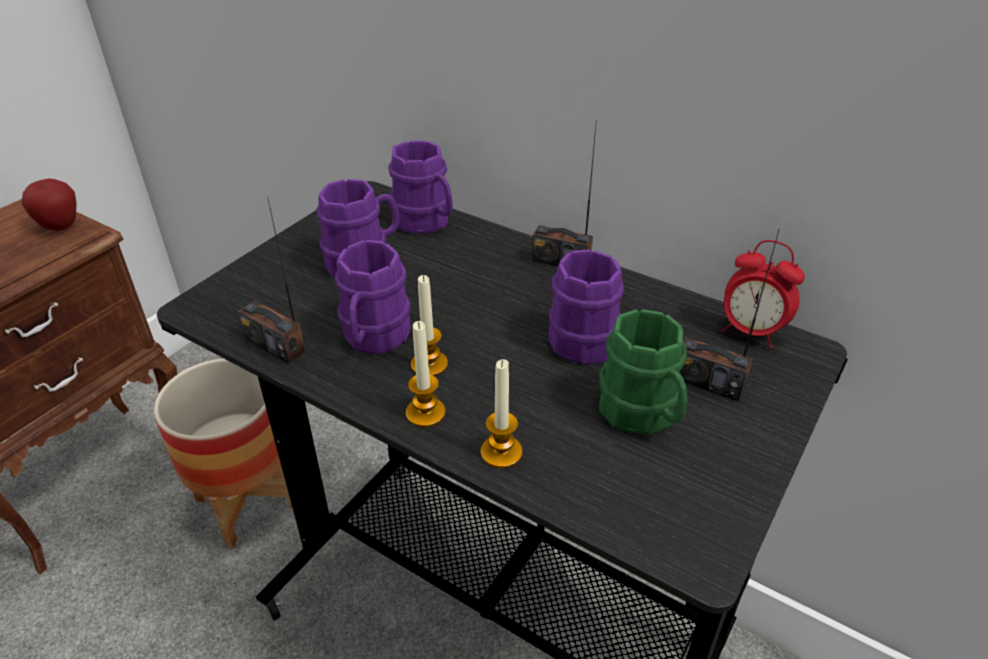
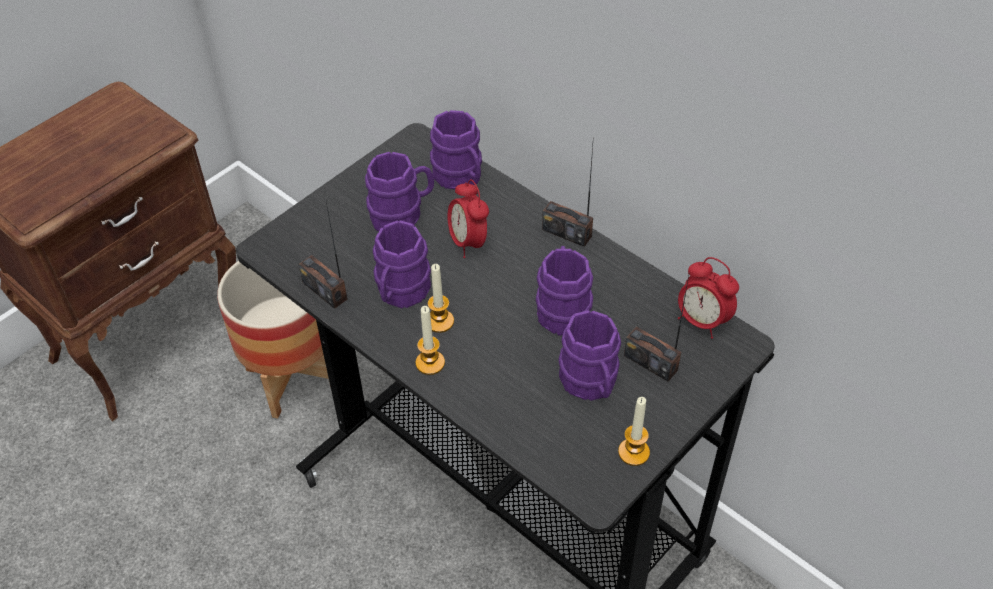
camera: 10 degrees right, 10 degrees up
apple [22,179,76,231] -> none
candle [481,359,522,468] -> candle moved to [618,397,650,466]
green mug [599,309,687,435] -> purple mug [558,310,621,401]
none -> alarm clock [448,180,489,258]

